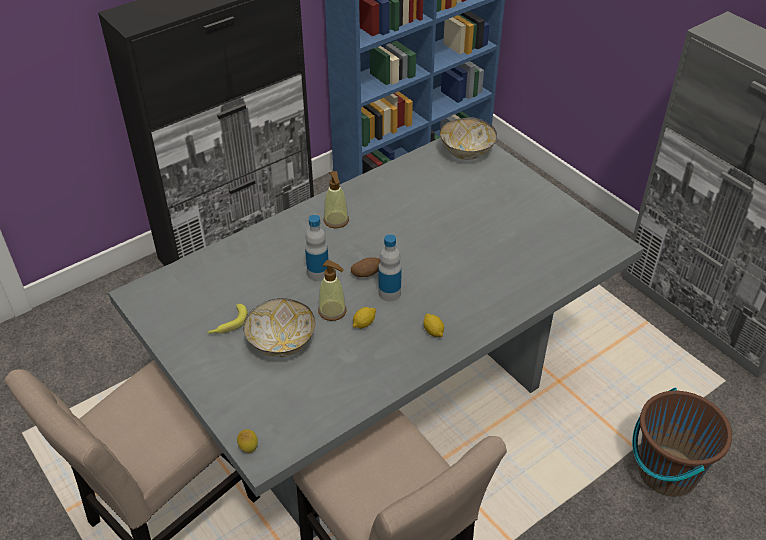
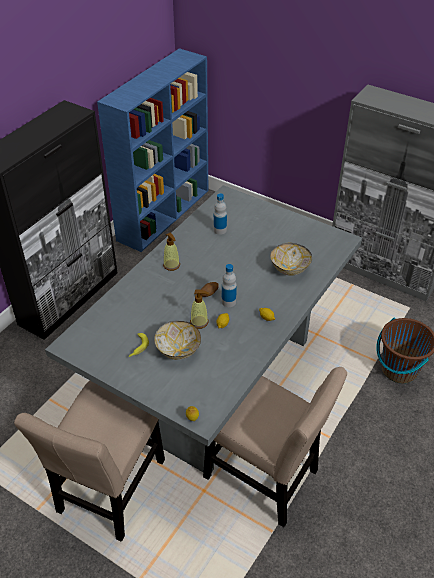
camera: 20 degrees left, 0 degrees up
bottle [305,215,328,281] -> bottle moved to [214,193,227,235]
bowl [440,117,497,160] -> bowl moved to [270,243,312,276]

